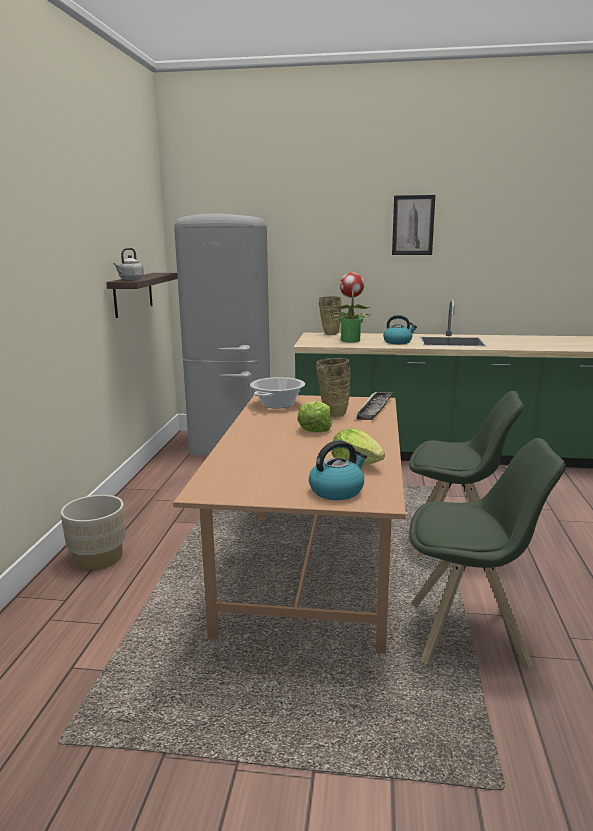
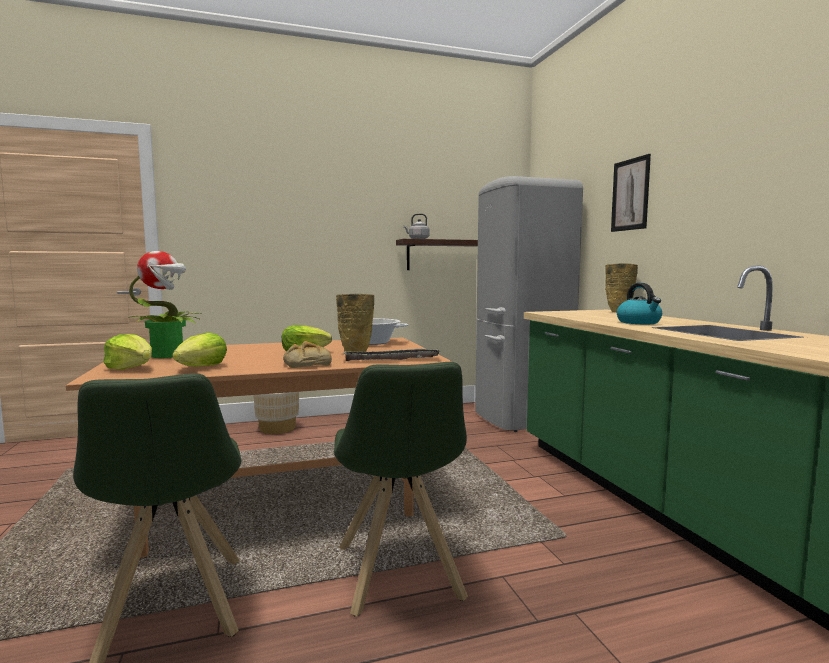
camera: 65 degrees right, 10 degrees down
kettle [309,440,367,500] -> lettuce [103,334,152,370]
potted plant [332,272,370,343] -> potted plant moved to [128,251,201,358]
picture [392,195,435,255] -> picture moved to [611,154,651,232]
none -> bread [283,341,332,368]

